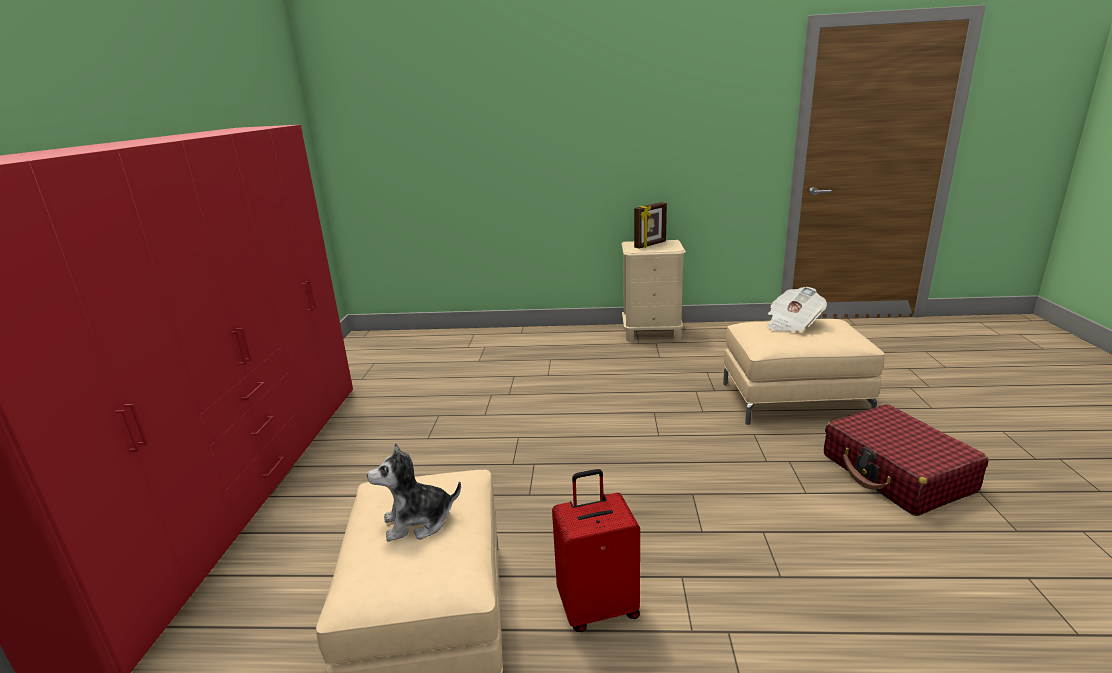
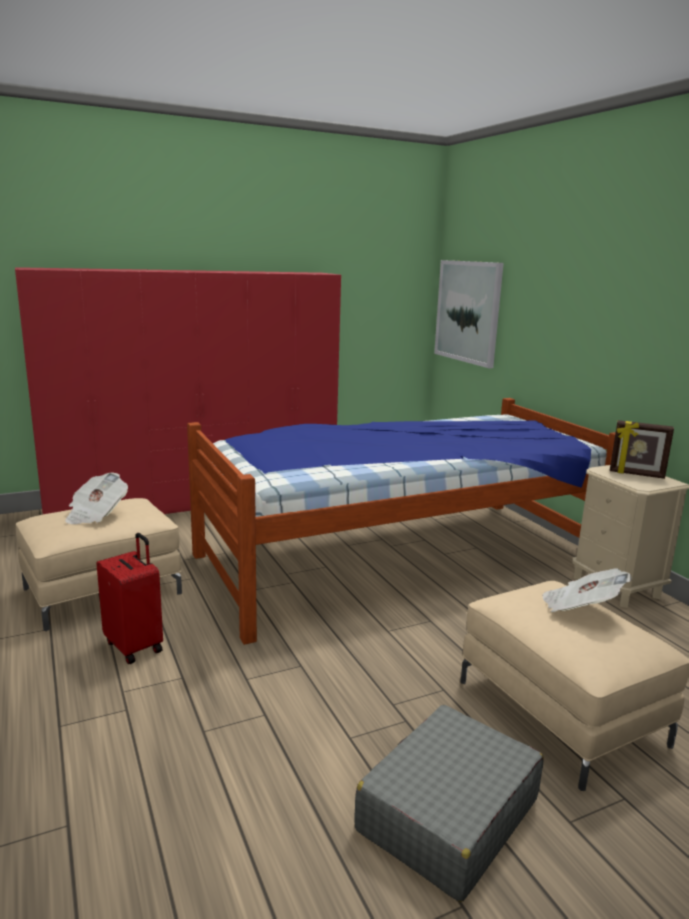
camera: 60 degrees right, 5 degrees down
plush toy [367,443,461,542] -> newspaper [65,472,128,524]
red suitcase [824,404,989,516] -> grey suitcase [354,705,544,902]
none -> bed [187,398,616,645]
none -> picture [434,260,504,368]

